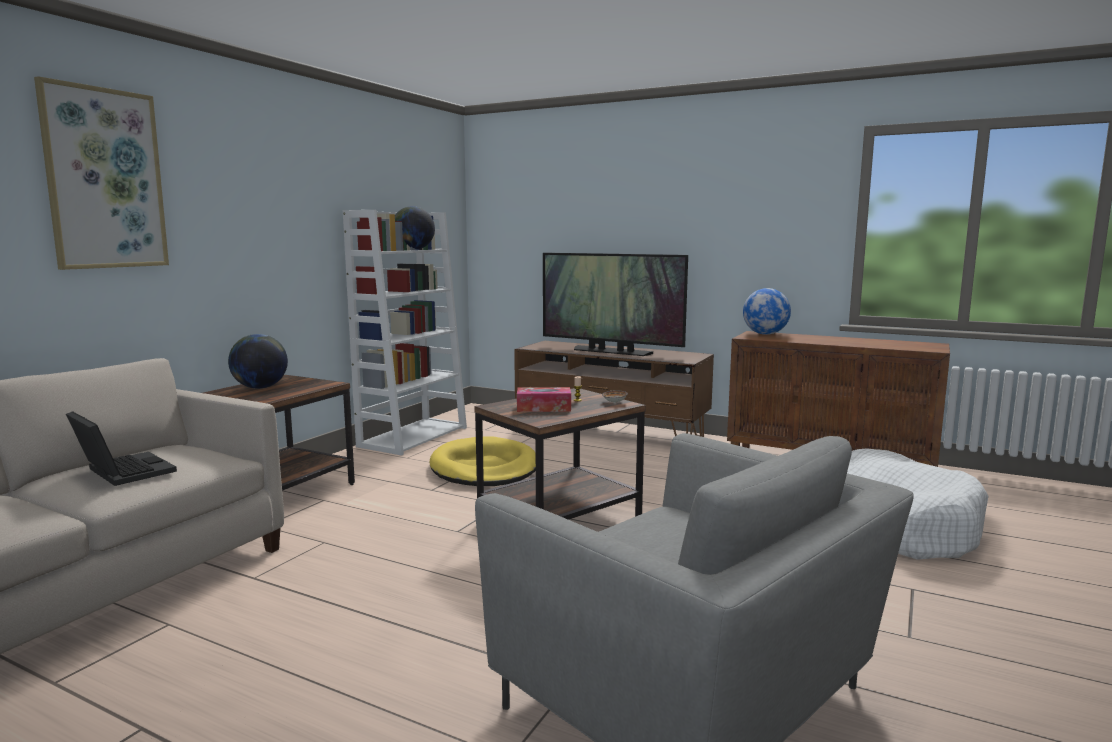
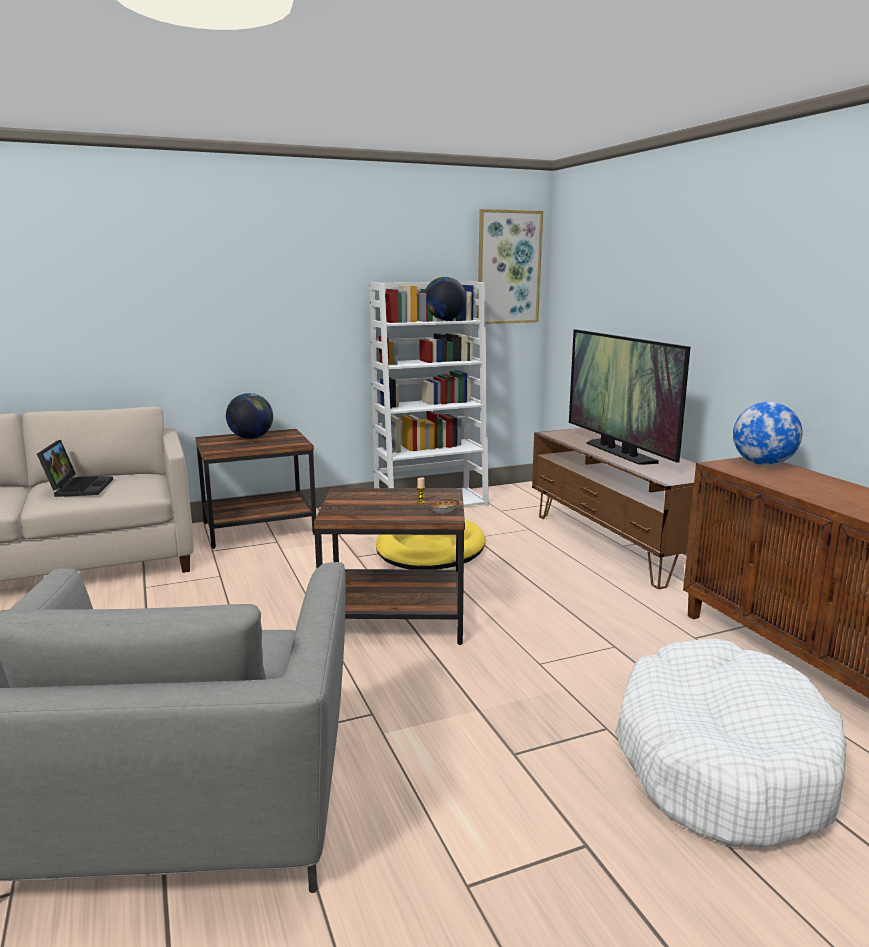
camera: 40 degrees right, 5 degrees up
picture [34,76,169,270] -> picture moved to [477,209,543,324]
tissue box [517,387,571,412] -> none

